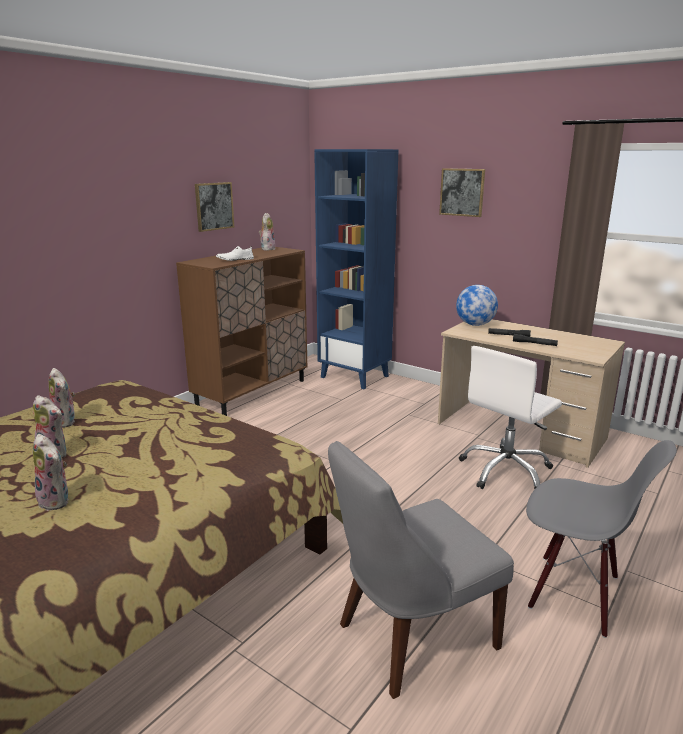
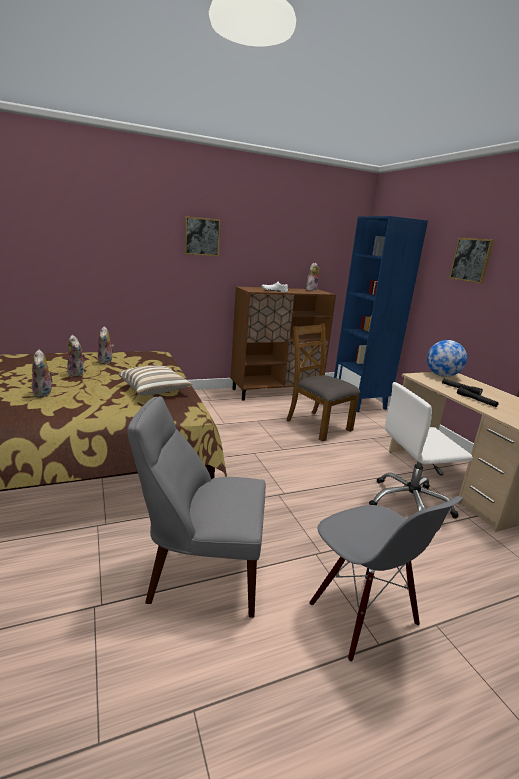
camera: 30 degrees right, 0 degrees up
picture [195,182,234,232] -> picture moved to [185,216,220,256]
none -> pillow [118,365,193,395]
none -> brown chair [286,323,360,441]

